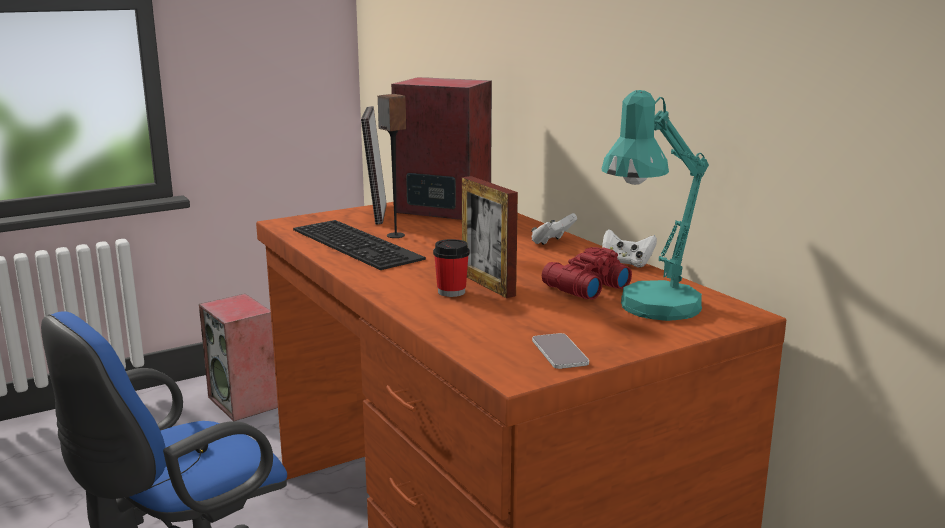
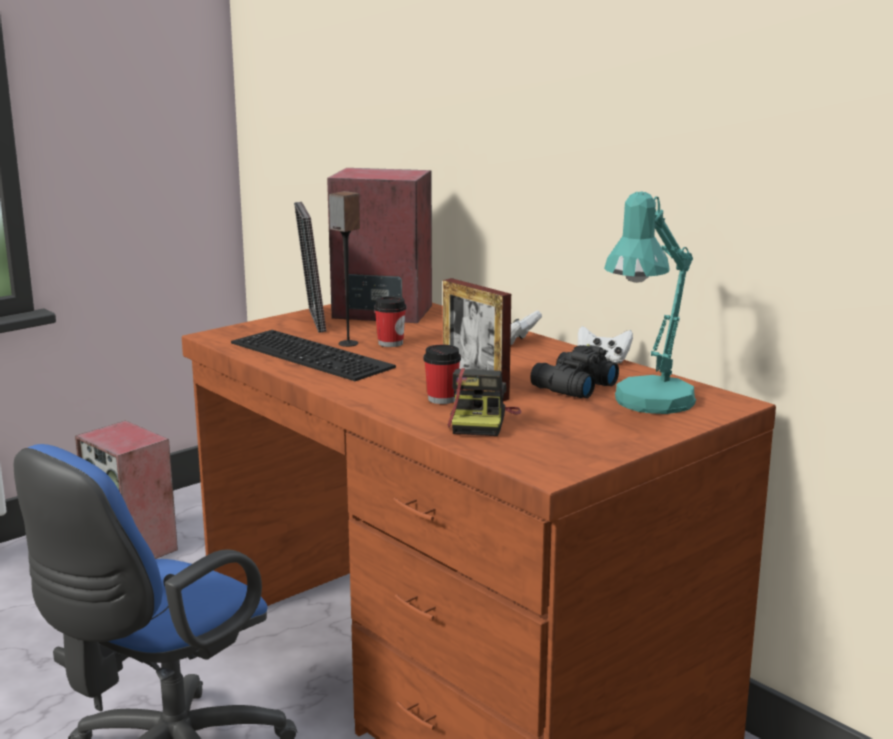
camera: 10 degrees left, 0 degrees up
phone [532,333,589,369] -> none
red binoculars [542,247,632,300] -> black binoculars [530,345,619,398]
none -> cup [374,296,407,347]
none -> camera [448,368,522,436]

